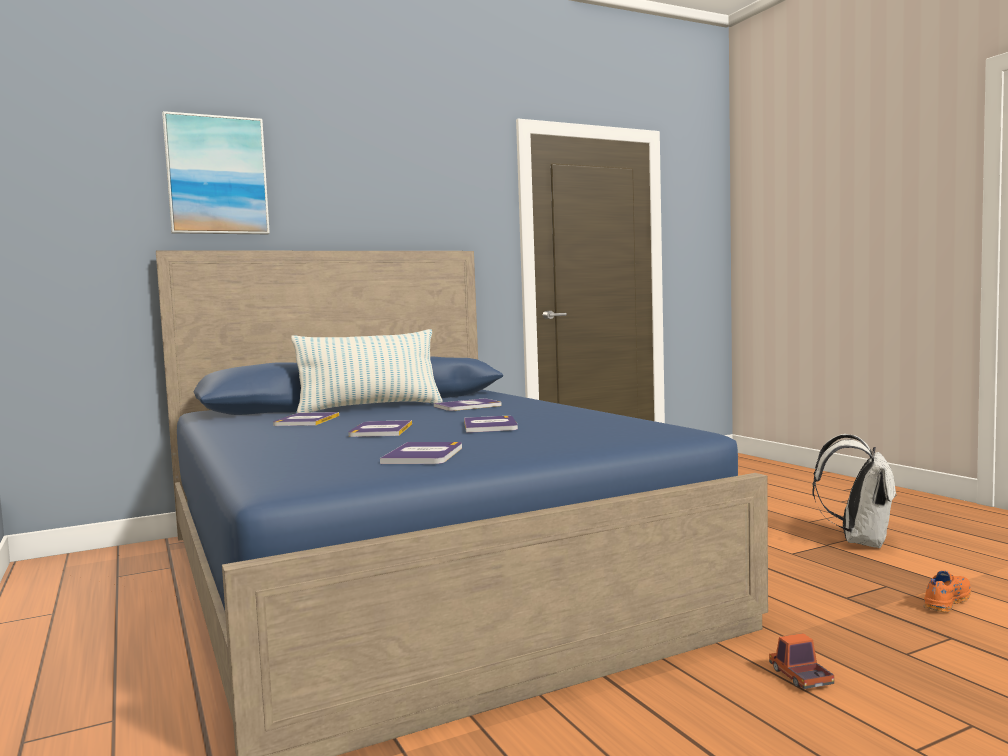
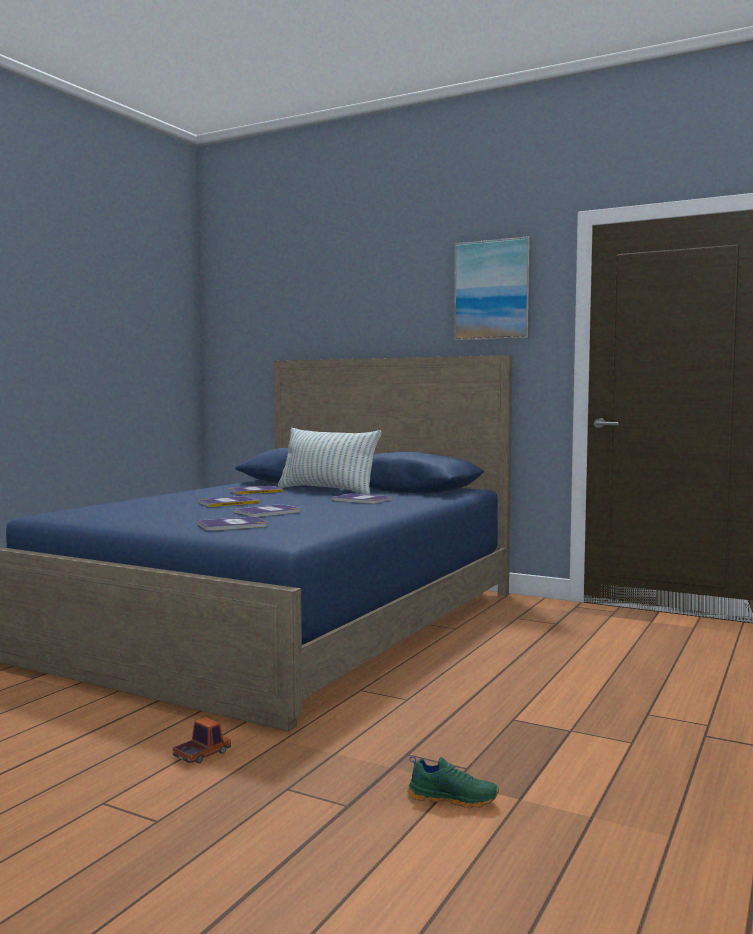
camera: 55 degrees right, 0 degrees up
picture [162,111,270,234] -> picture moved to [454,236,532,341]
book [380,442,462,464] -> book moved to [197,517,268,531]
white backpack [812,434,897,548] -> none
orange shoe [924,570,971,613] -> green shoe [408,756,499,808]

